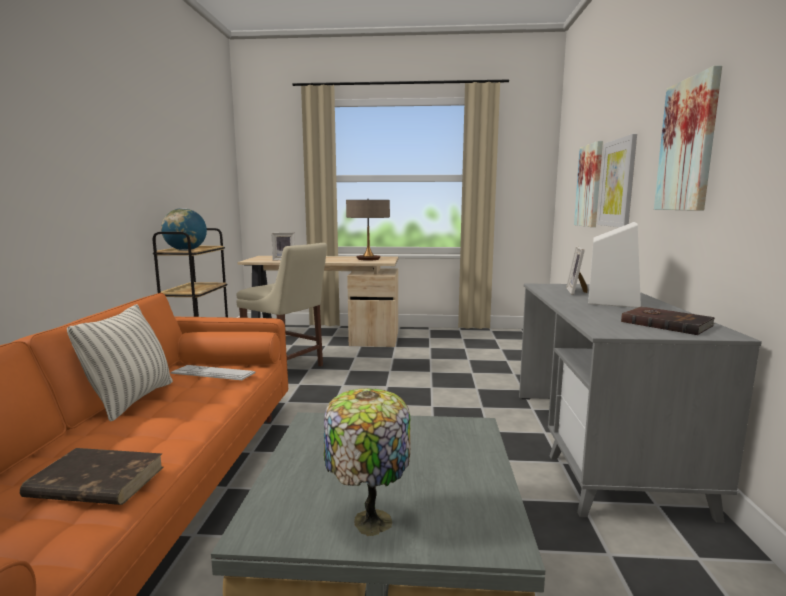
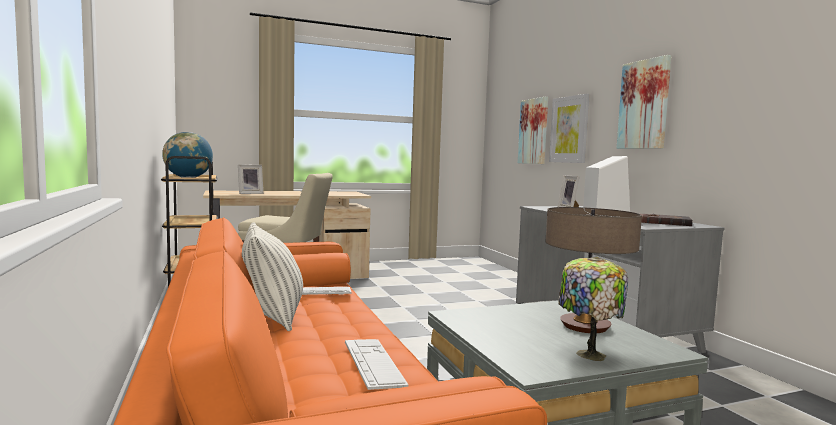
camera: 25 degrees left, 5 degrees down
brown book [20,448,164,505] -> keyboard [345,339,409,390]
table lamp [346,199,390,261] -> table lamp moved to [546,207,642,333]

